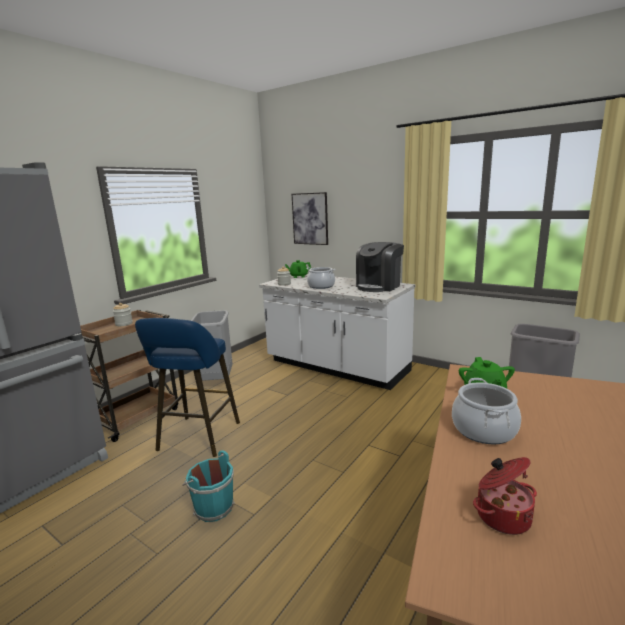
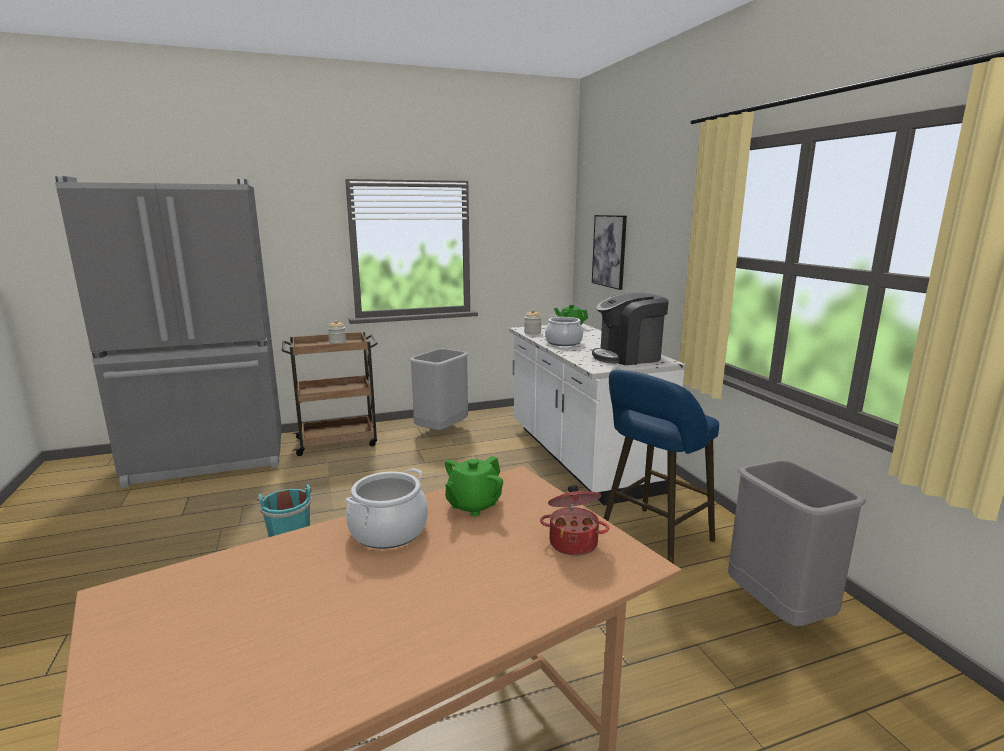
camera: 35 degrees right, 0 degrees up
blue stool [135,318,240,457] -> blue stool moved to [604,369,719,564]
cooking pot [473,457,537,535] -> cooking pot moved to [540,485,609,556]

